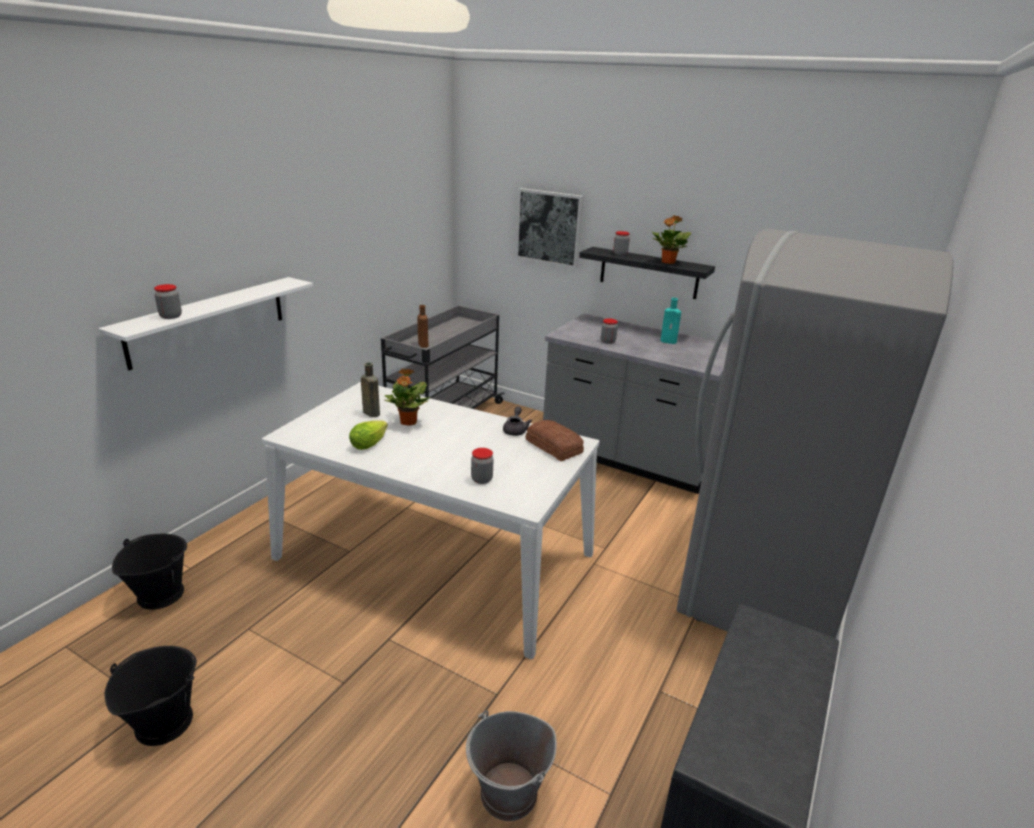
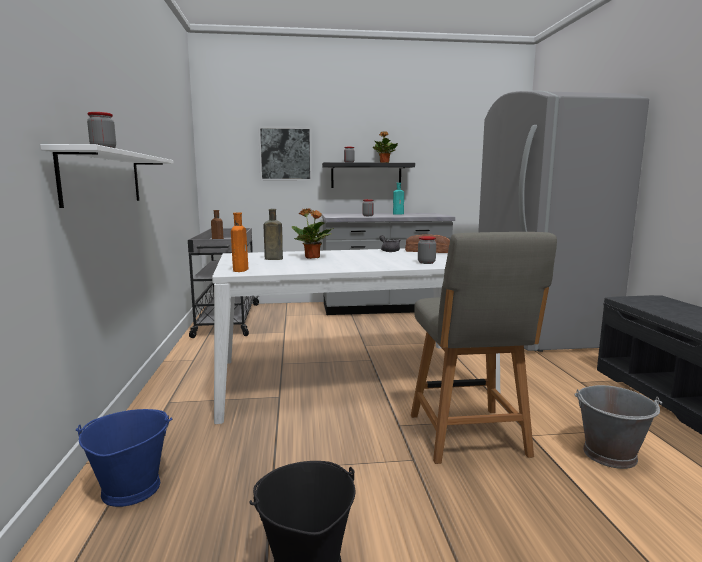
camera: 35 degrees left, 15 degrees down
black bucket [112,534,187,610] -> blue bucket [76,409,172,507]
lettuce [349,421,388,450] -> none
none -> orange bottle [231,212,248,272]
none -> grey chair [411,232,557,464]

